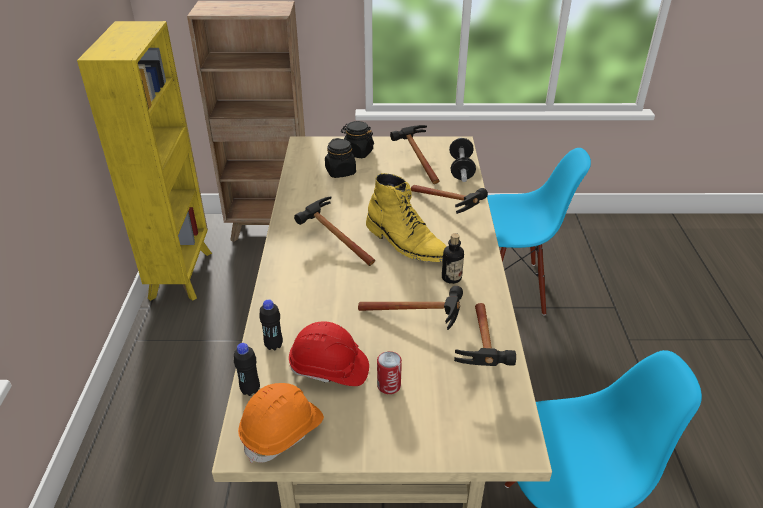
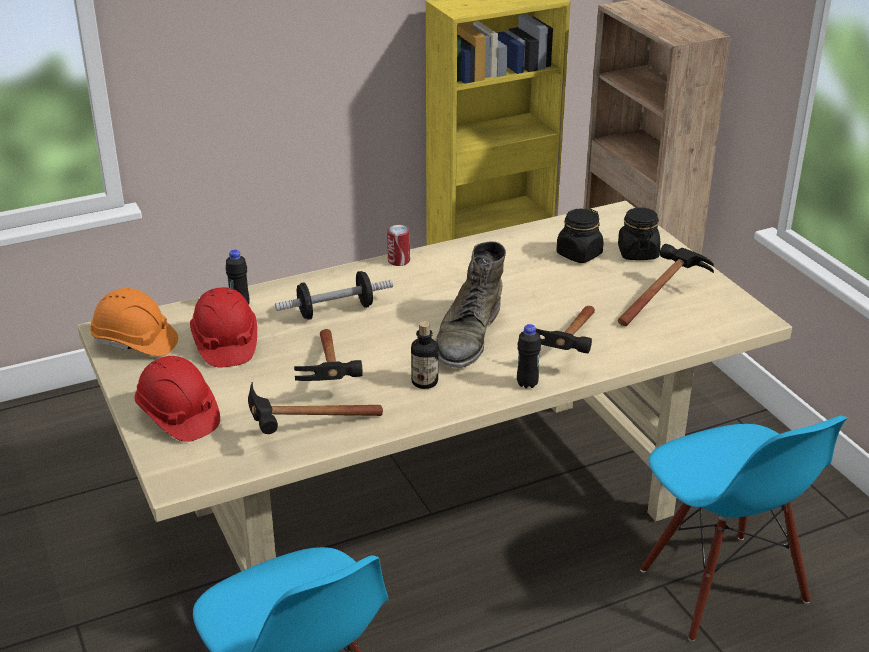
camera: 65 degrees right, 5 degrees down
black bottle [234,343,260,396] -> black bottle moved to [517,324,541,389]
hammer [294,197,375,266] -> none
yellow boot [366,173,447,262] -> green boot [435,241,506,369]
can [377,351,402,394] -> can moved to [387,225,410,266]
dumbbell [449,138,476,182] -> dumbbell moved to [275,271,393,320]
none -> red hard hat [134,356,220,442]

